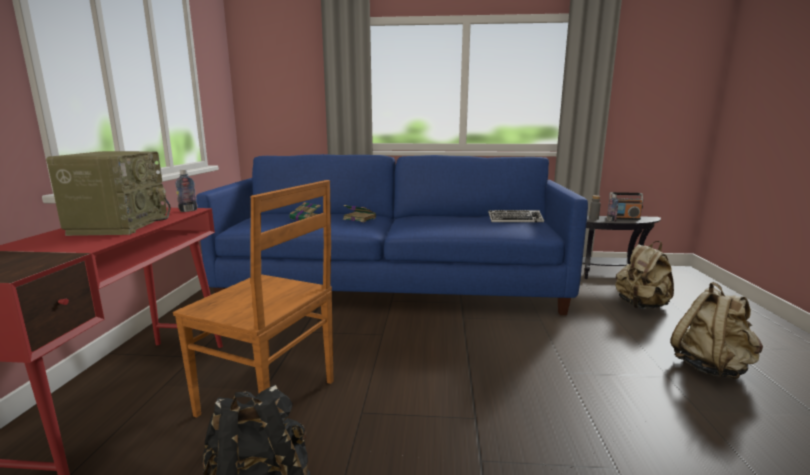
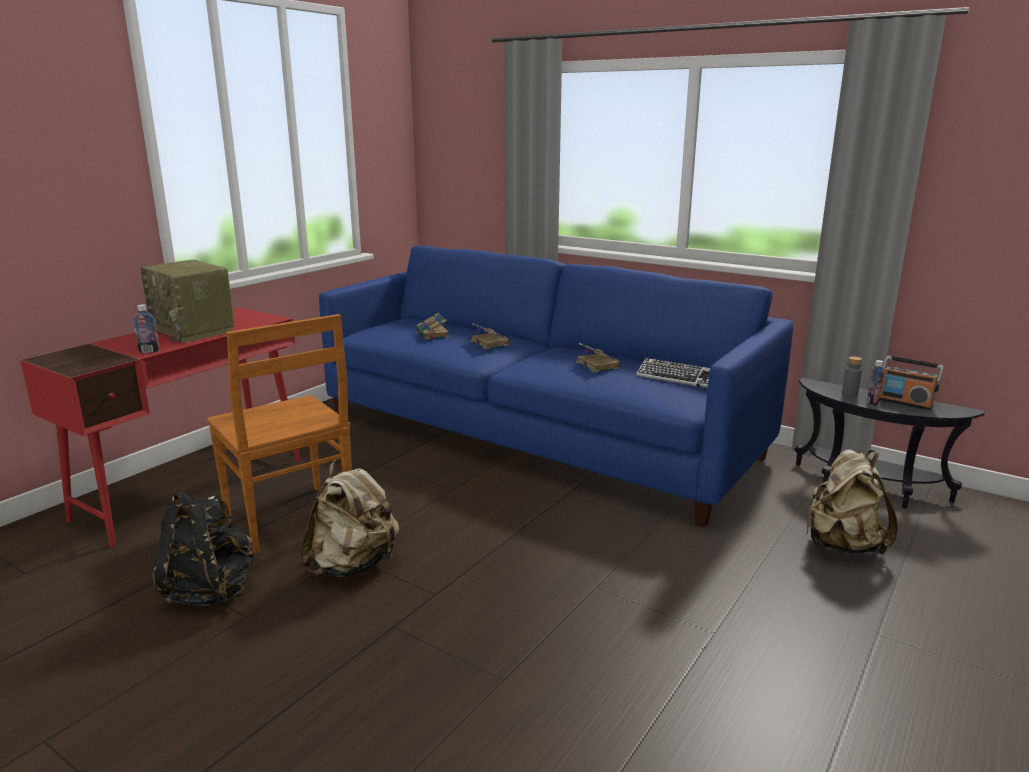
camera: 30 degrees right, 5 degrees up
radio [46,151,171,236] -> radio turned 105 degrees clockwise [141,260,235,343]
bottle [175,170,197,212] -> bottle moved to [133,304,160,353]
beige backpack [670,282,763,379] -> beige backpack moved to [300,460,400,577]
none -> book [576,343,621,373]

